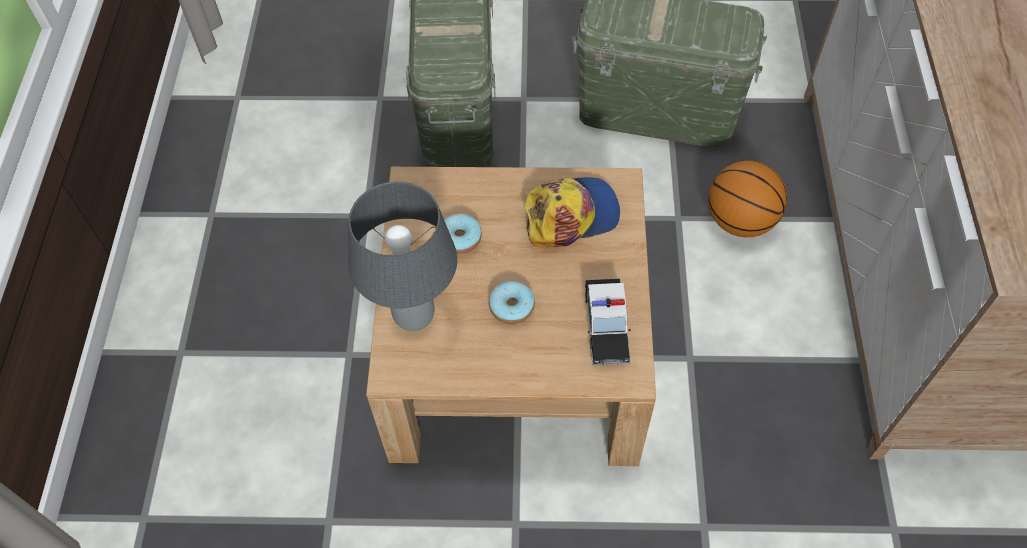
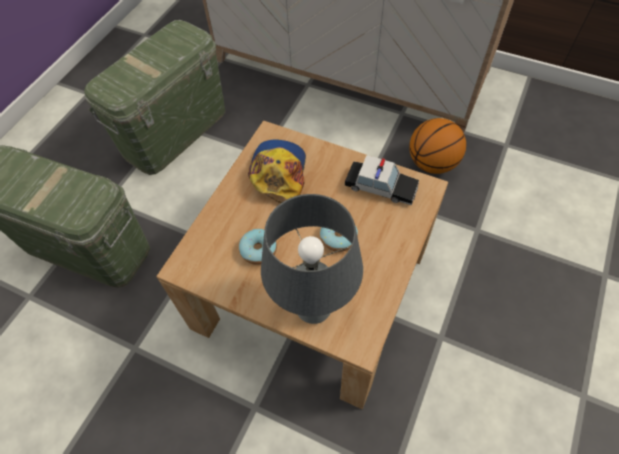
camera: 65 degrees left, 0 degrees up
basketball [708,160,787,237] -> basketball moved to [409,118,466,174]

